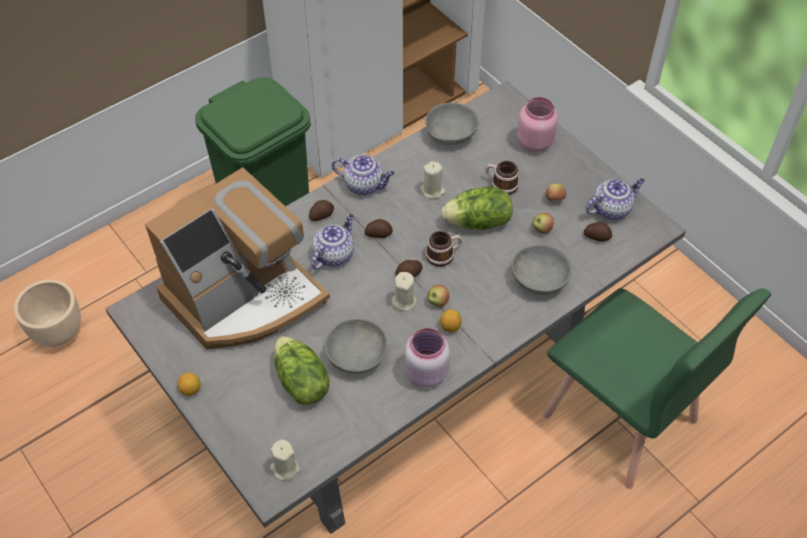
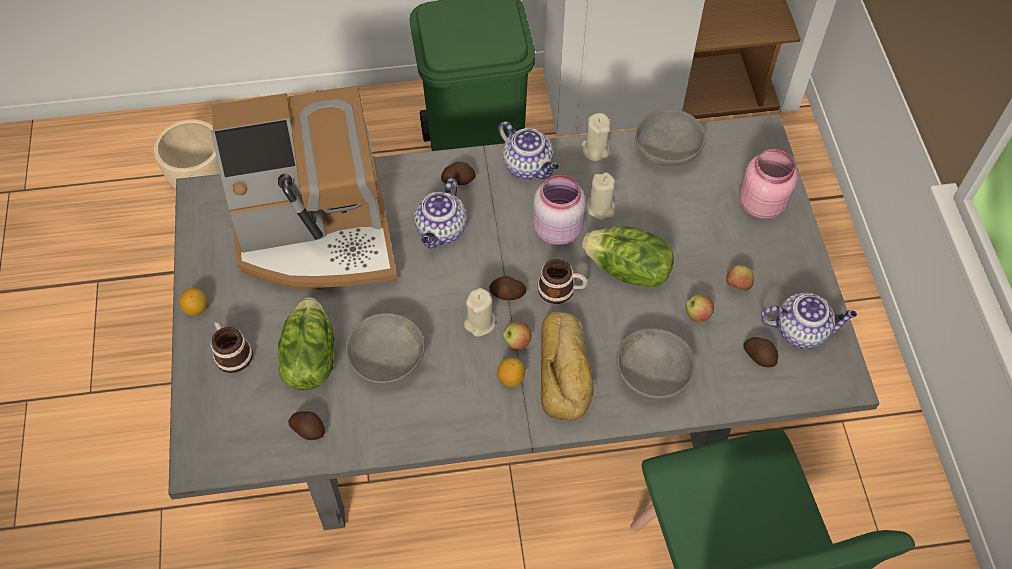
camera: 30 degrees right, 5 degrees up
beige candle [270,439,300,481] -> beige candle moved to [581,113,610,161]
teapot [311,214,354,270] -> teapot turned 135 degrees clockwise [414,178,467,249]
potato [365,219,393,238] -> potato moved to [288,411,325,440]
pink jar [405,328,450,388] -> pink jar moved to [533,175,586,245]
mug [485,161,519,195] -> mug moved to [211,321,253,373]
none -> bread [541,312,594,421]

